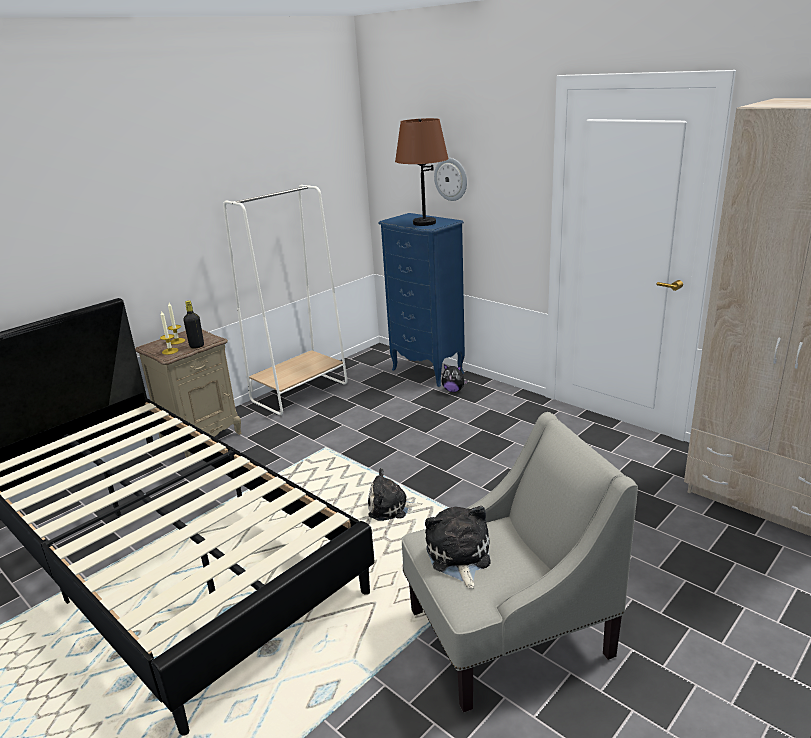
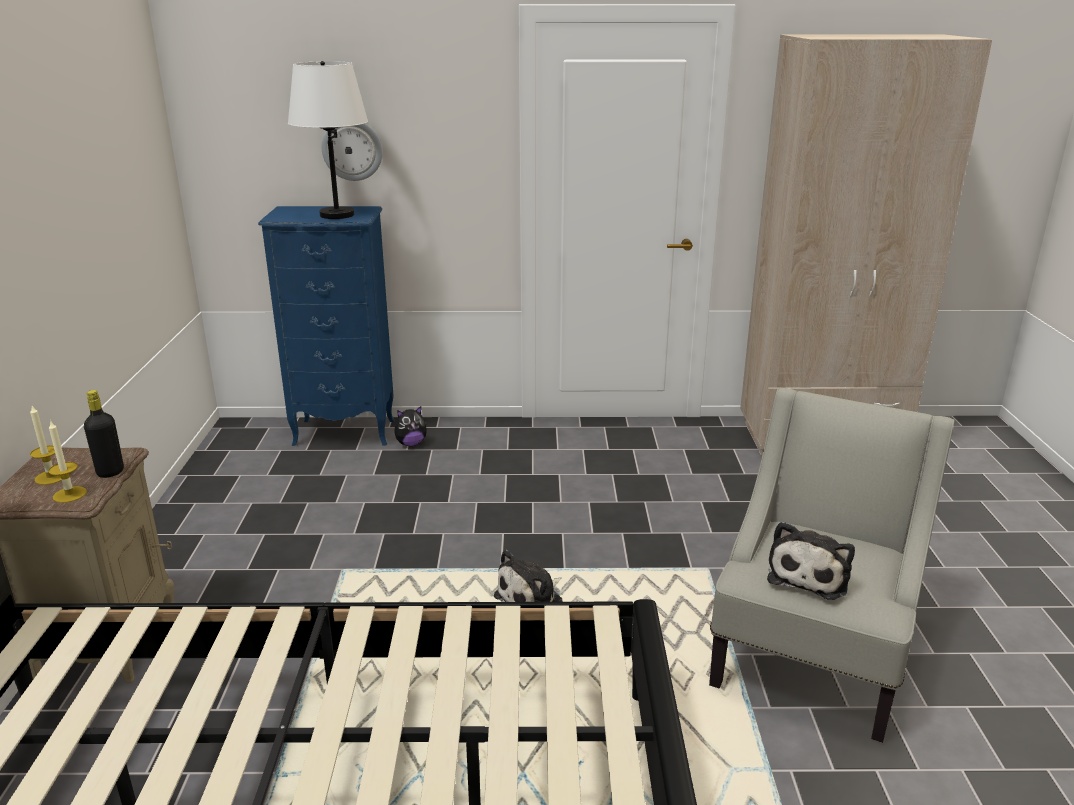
camera: 45 degrees left, 0 degrees up
clothes rack [223,185,348,415] -> none
brown table lamp [395,118,449,226] -> white table lamp [288,61,368,219]
plush toy [425,506,491,589] -> plush toy turned 105 degrees counterclockwise [767,522,855,600]

